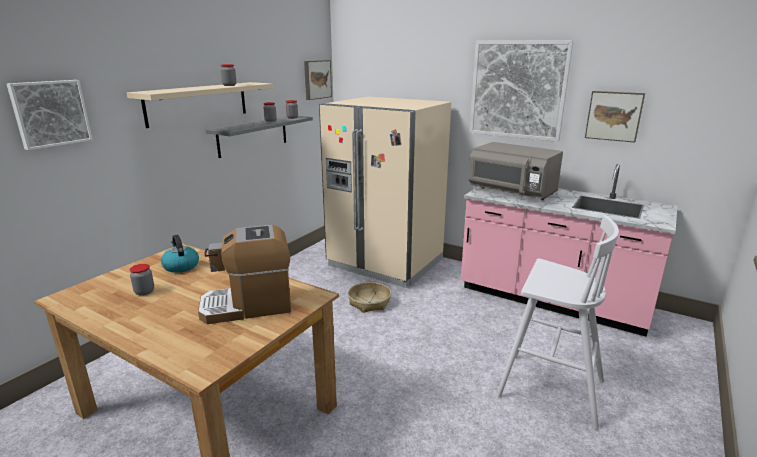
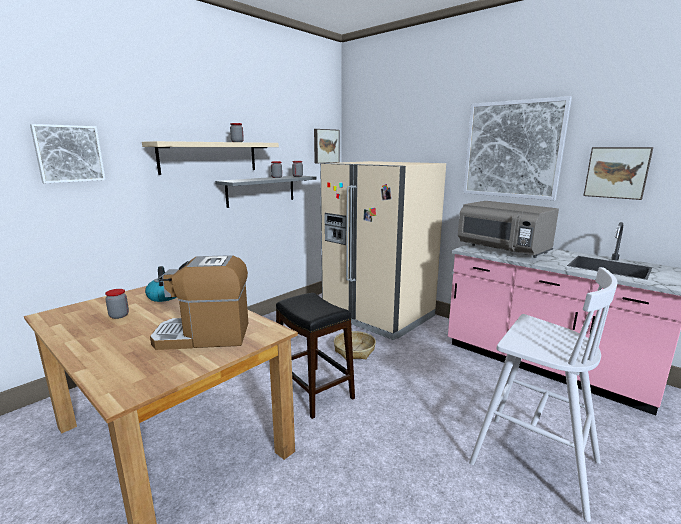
camera: 10 degrees right, 5 degrees down
none -> black stool [276,293,355,419]

